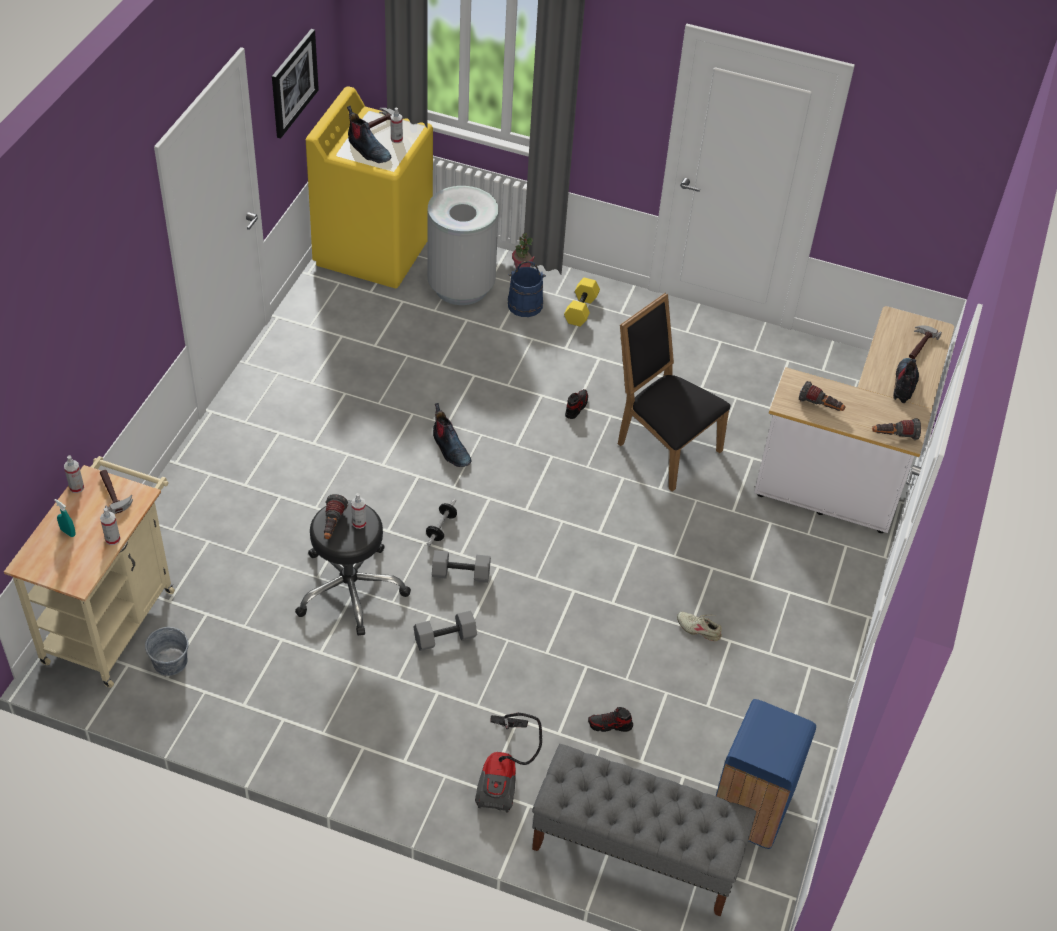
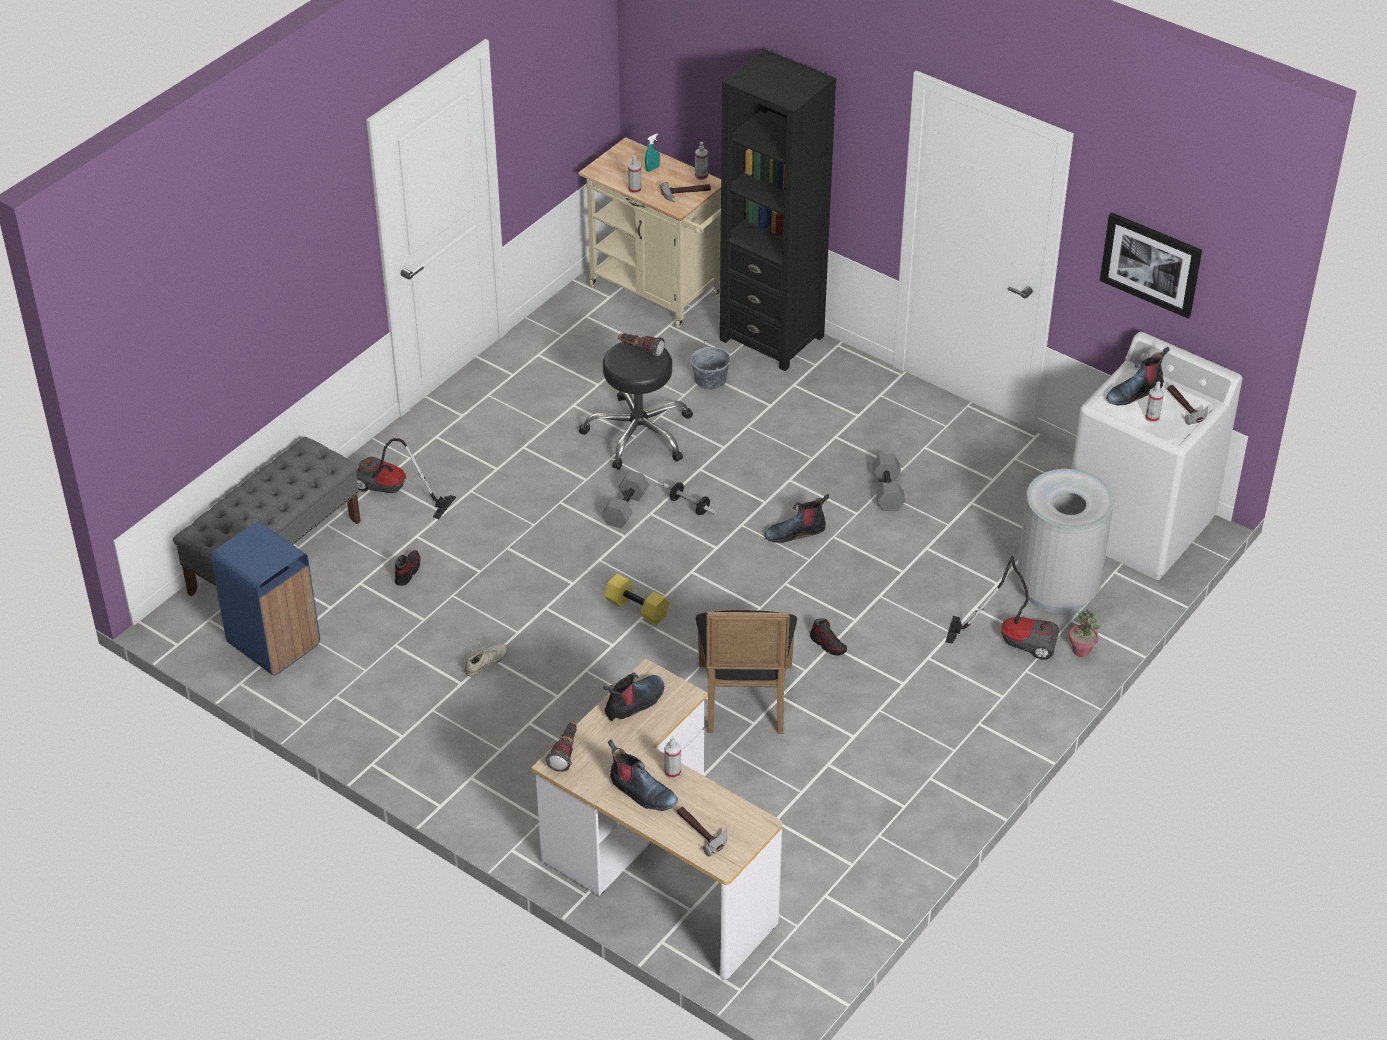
camera: 110 degrees right, 5 degrees down
grey bucket [145,627,189,676] -> grey bucket moved to [690,340,731,390]
yellow washing machine [306,86,433,288] -> white washing machine [1072,332,1242,580]
spray bottle [351,493,366,529] -> spray bottle moved to [664,736,681,779]
grey dumbbell [414,610,477,651] -> grey dumbbell moved to [872,454,905,511]
blue bucket [508,261,546,317] -> vacuum cleaner [945,556,1059,660]
yellow dumbbell [564,278,600,327] -> yellow dumbbell moved to [604,574,669,625]
black chair [618,293,731,492] -> black chair turned 120 degrees clockwise [696,610,797,734]
flashlight [799,381,845,411] -> boot [603,673,664,721]
none -> black bookcase [720,49,836,371]

